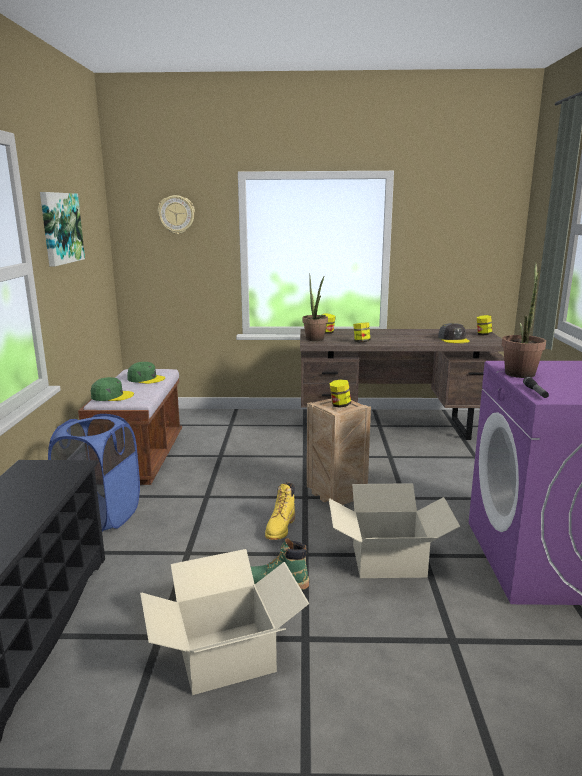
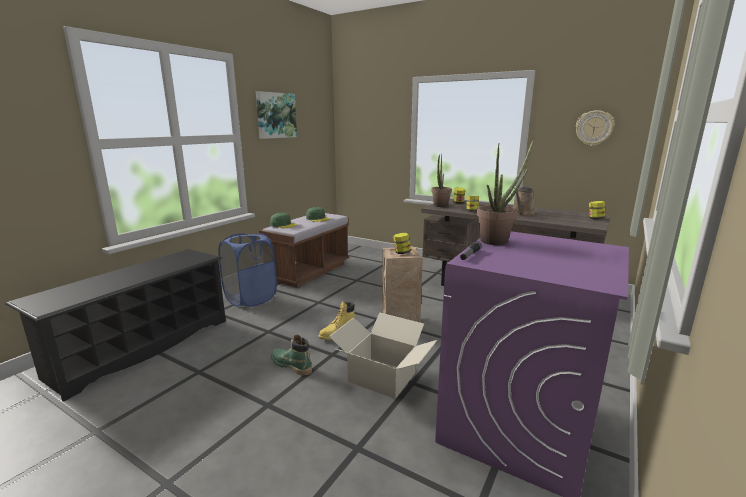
camera: 30 degrees right, 0 degrees up
cardboard box [140,549,309,695] -> none
wall clock [158,195,195,234] -> wall clock moved to [576,110,614,146]
grey cap [438,323,470,343] -> none
none -> brown watering can [513,187,535,216]

